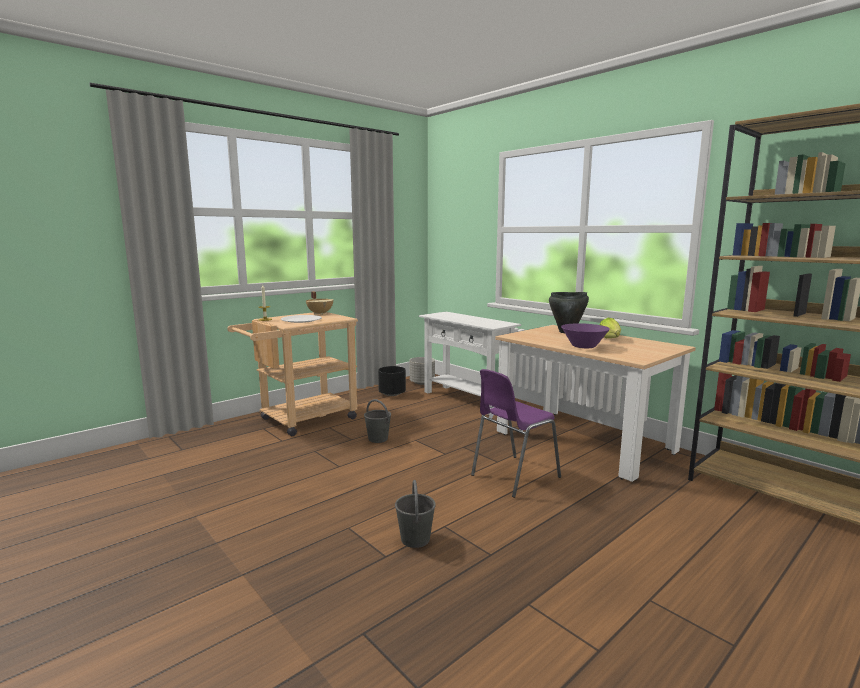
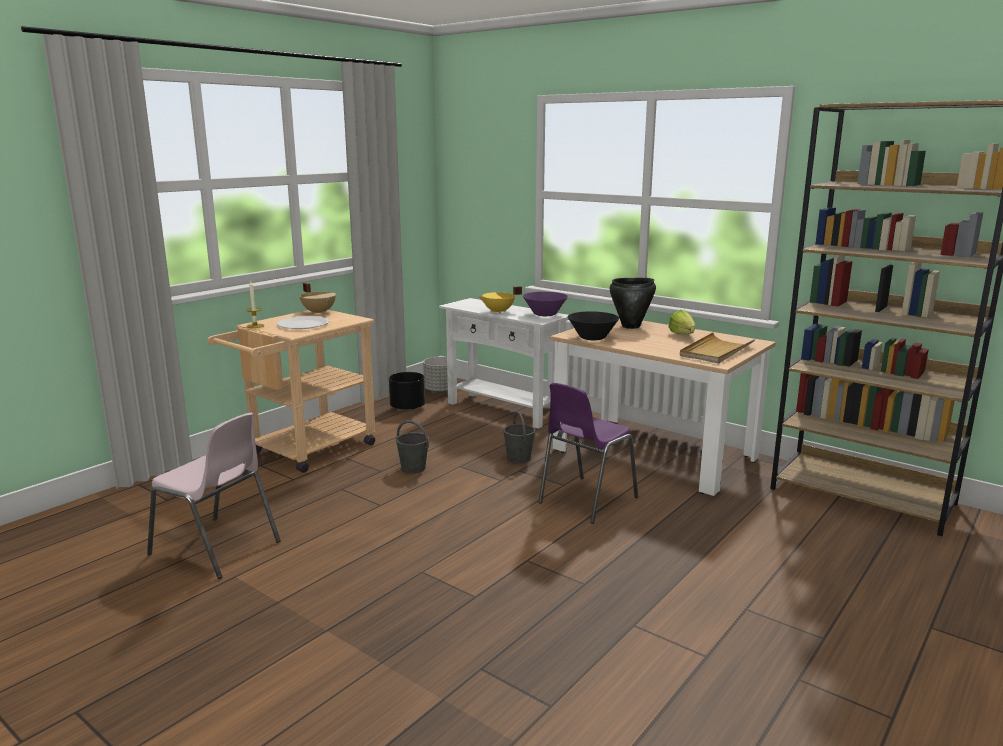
camera: 10 degrees left, 5 degrees up
grey bucket [395,480,436,548] -> grey bucket moved to [503,411,535,463]
purple bowl [561,323,610,348] -> purple bowl moved to [523,292,568,316]
none -> pink chair [147,413,281,579]
none -> yellow cooking pot [478,286,522,313]
none -> black bowl [568,311,619,340]
none -> beige tray [680,332,755,364]

